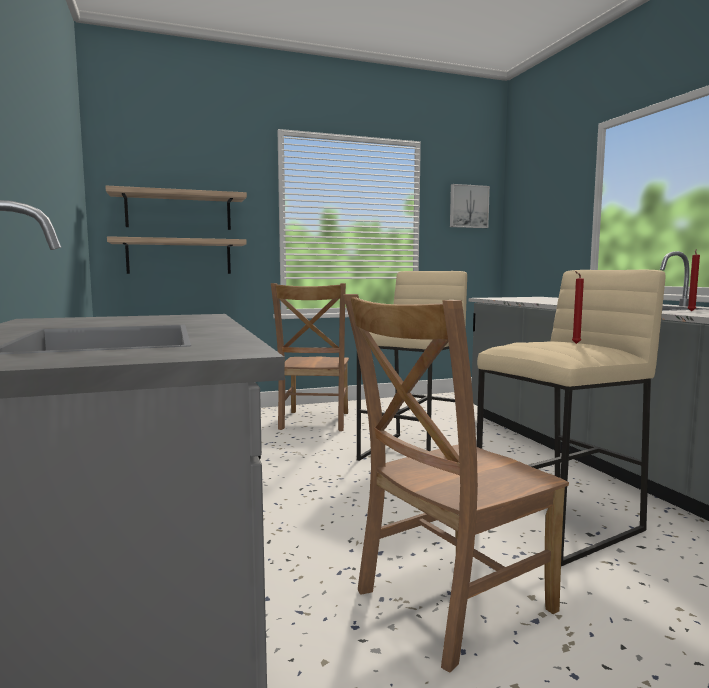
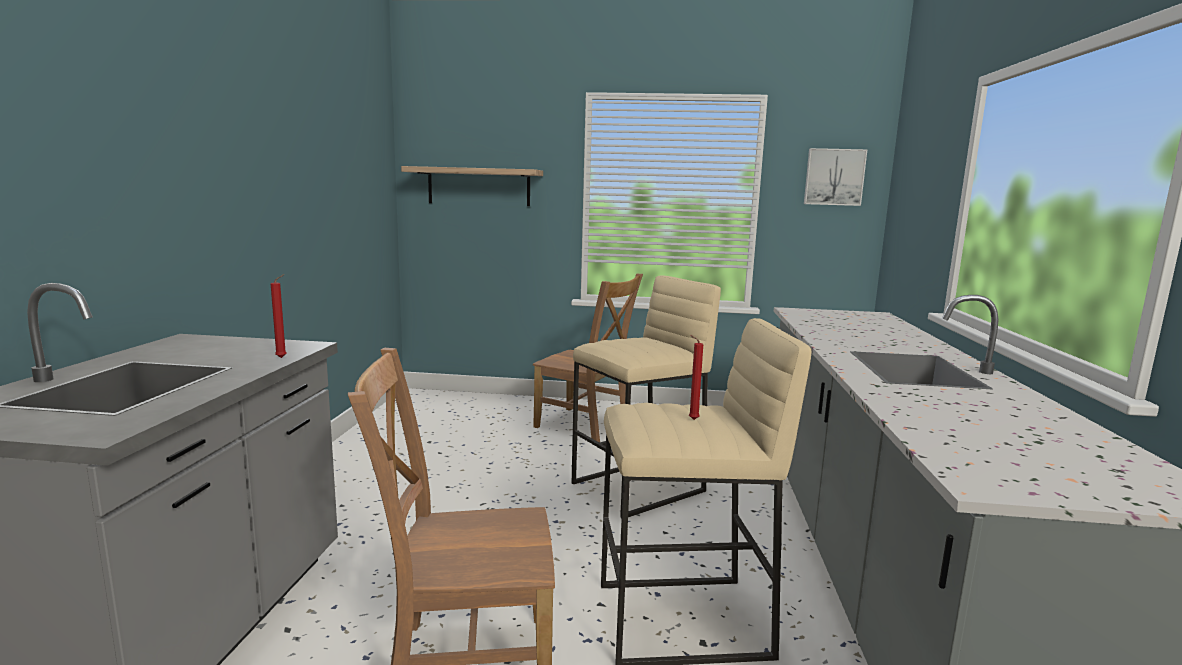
camera: 25 degrees right, 5 degrees up
shelf [107,236,247,274] -> none
brown chair [271,283,349,431] -> brown chair turned 90 degrees counterclockwise [533,274,643,442]
red candle [687,249,700,312] -> red candle moved to [271,274,286,358]

